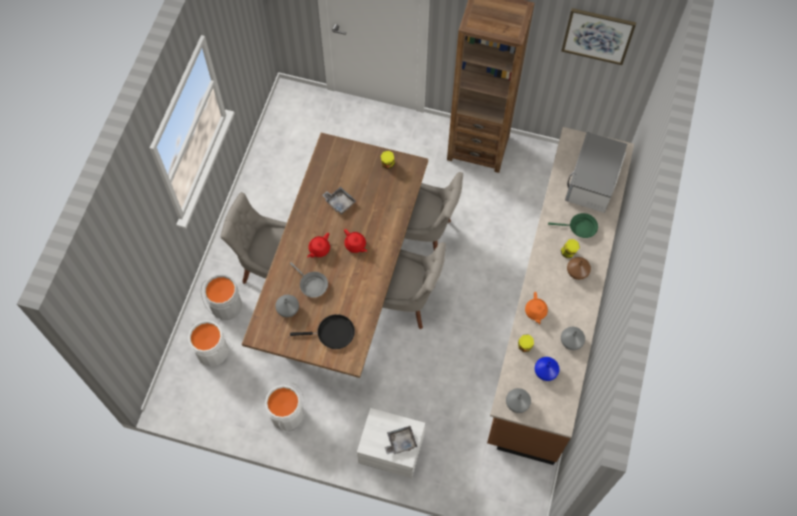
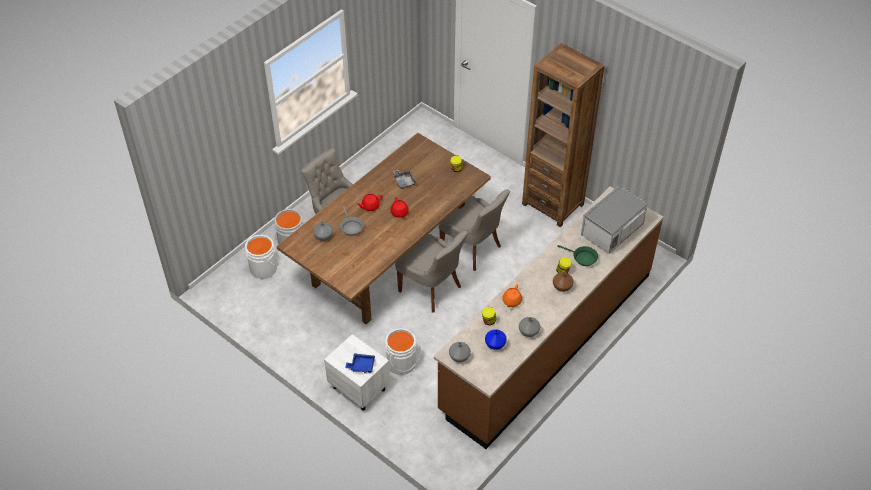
camera: 25 degrees right, 15 degrees down
white bucket [265,383,305,433] -> white bucket moved to [385,328,421,375]
black frying pan [290,314,355,349] -> none
grey tray [385,426,417,454] -> blue tray [345,353,375,373]
picture [561,8,636,65] -> none

